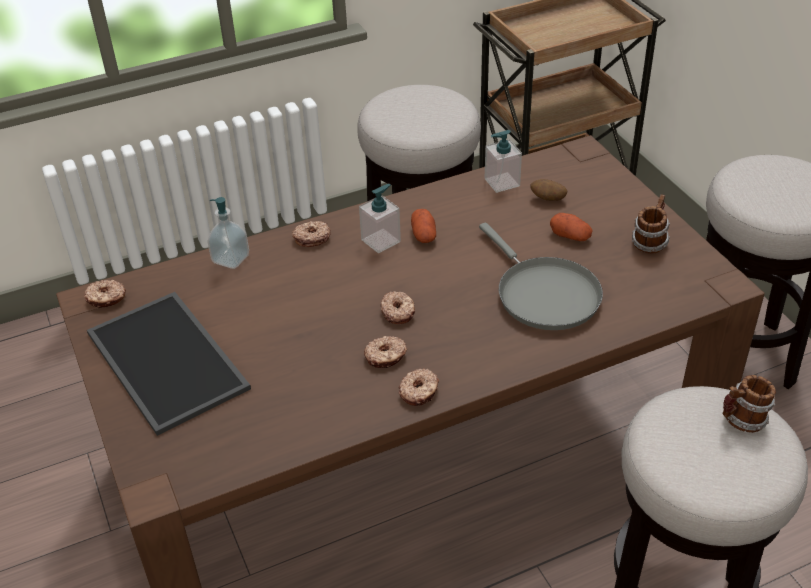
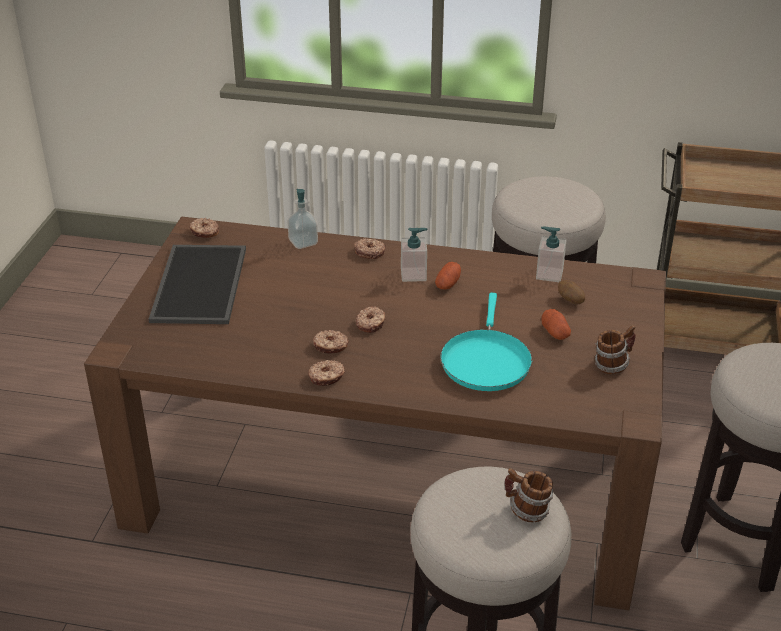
camera: 35 degrees right, 5 degrees down
grey frying pan [479,222,603,330] -> turquoise frying pan [441,293,532,391]

